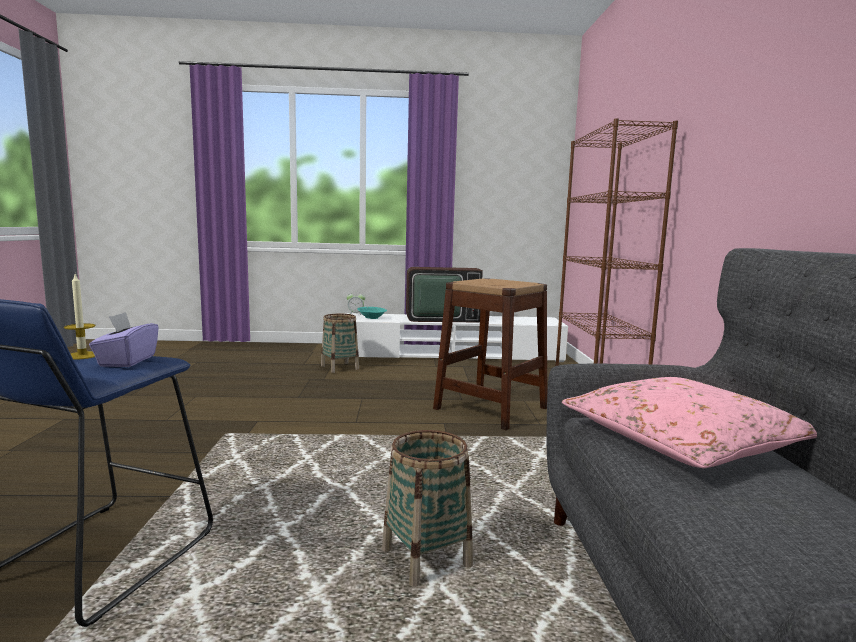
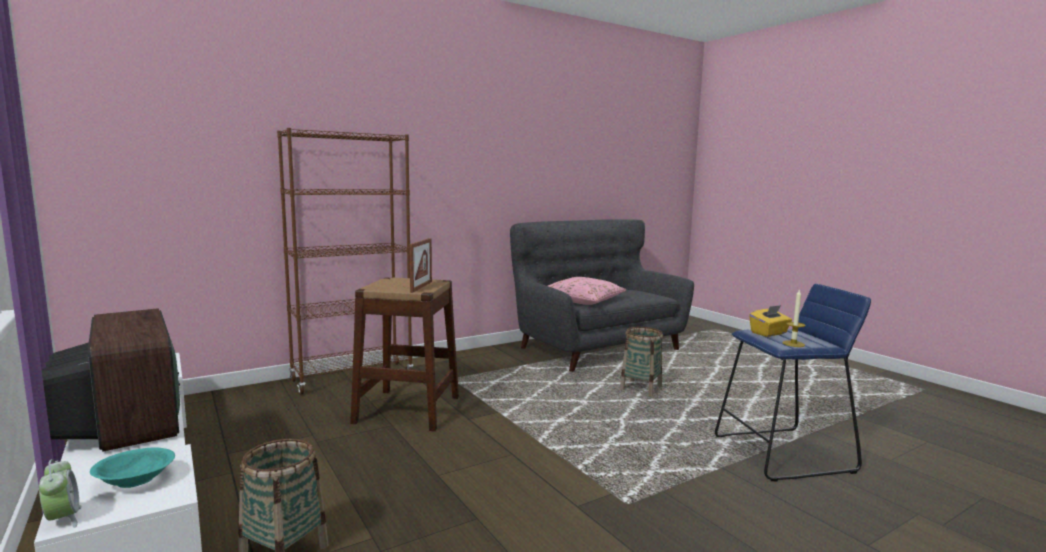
camera: 120 degrees left, 0 degrees up
purple tissue box [89,312,159,367] -> yellow tissue box [749,305,792,337]
none -> picture frame [409,238,432,293]

